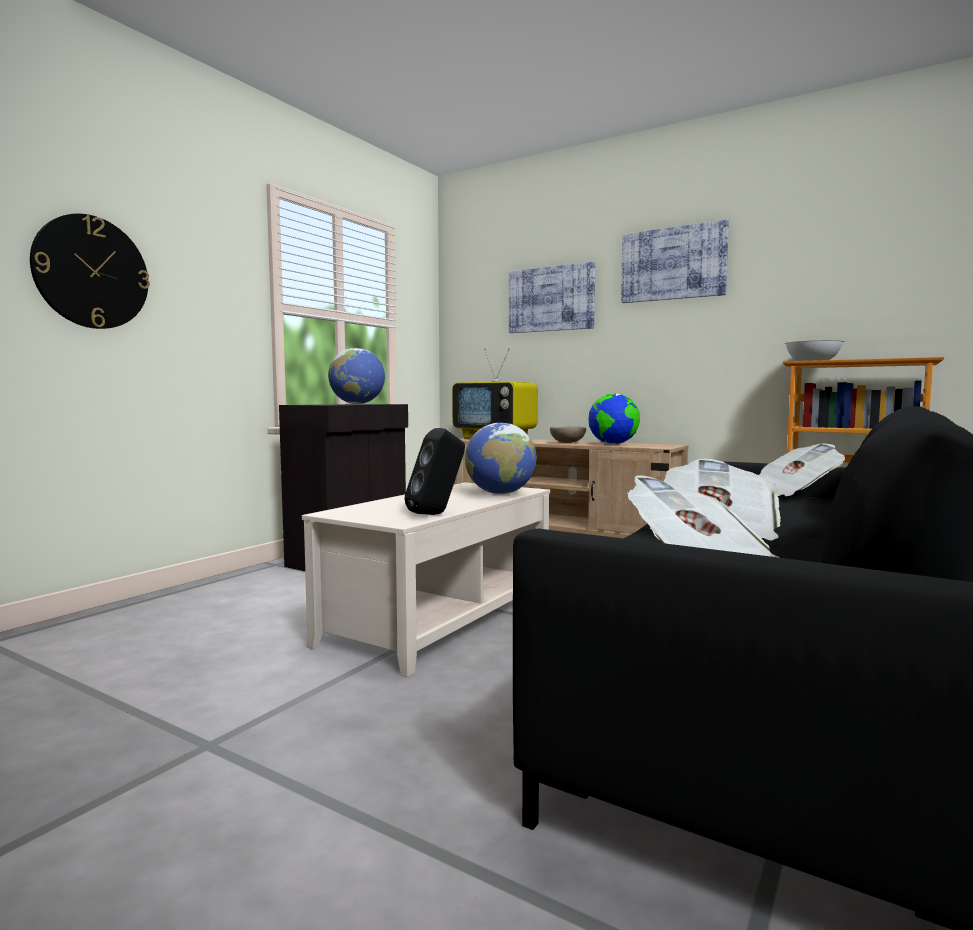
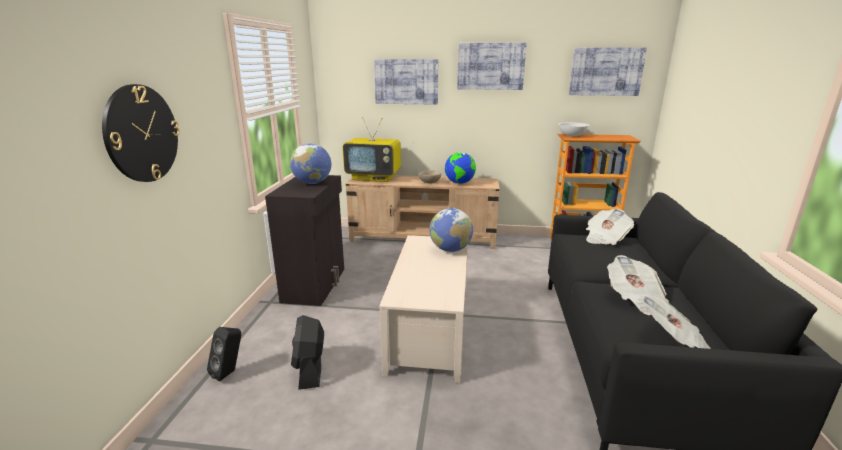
camera: 25 degrees left, 15 degrees up
black speaker [404,428,465,515] -> black speaker moved to [207,327,241,382]
none -> black fan [291,315,324,390]
none -> picture [569,47,647,96]

